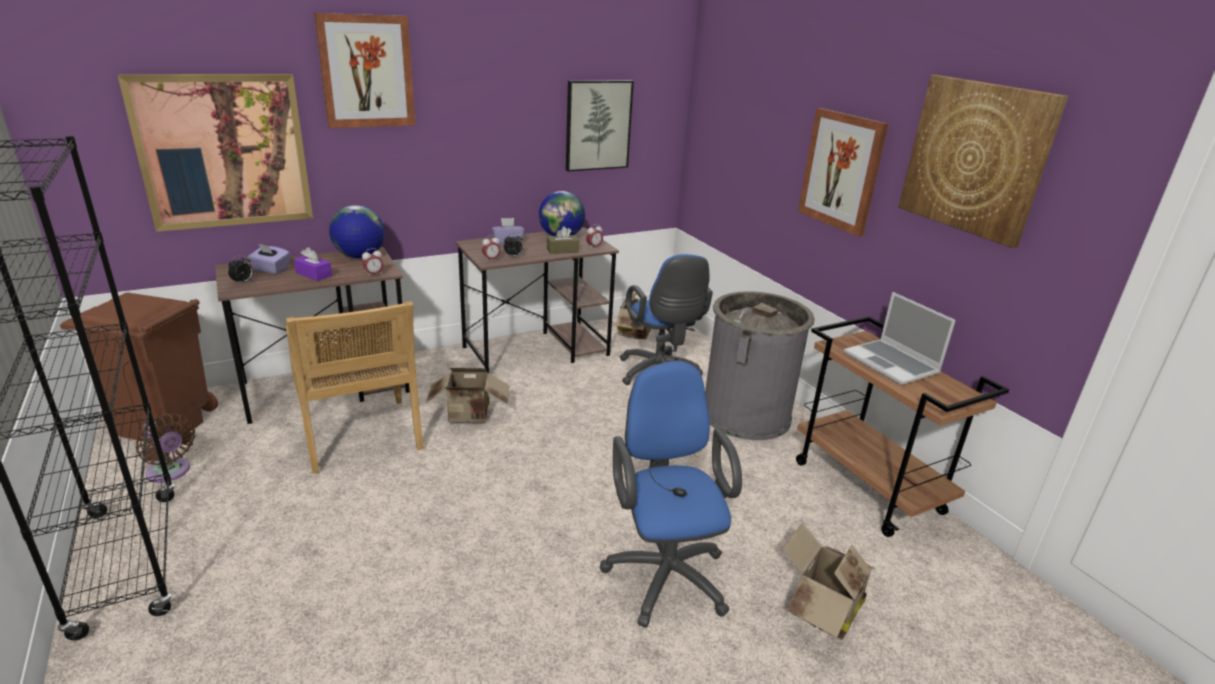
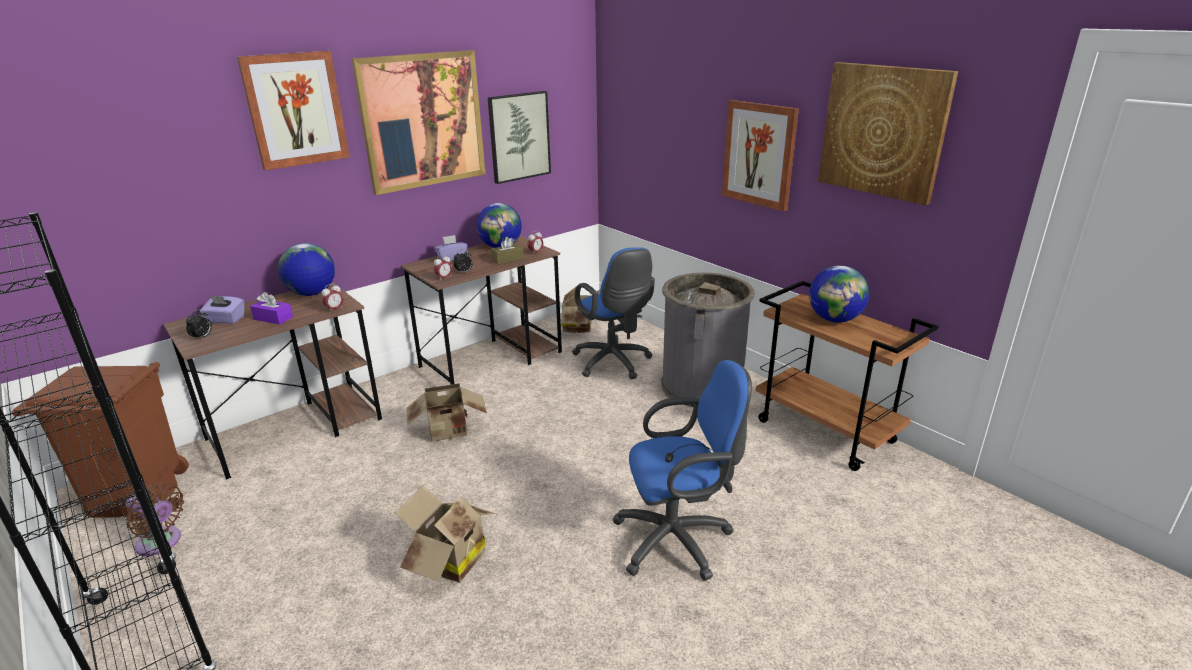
camera: 10 degrees left, 0 degrees up
picture [118,74,313,232] -> picture moved to [351,50,485,195]
beige chair [285,301,424,474] -> none
blue office chair [600,361,742,628] -> blue office chair turned 105 degrees clockwise [612,360,752,581]
cardboard box [783,522,875,640] -> cardboard box moved to [395,485,496,582]
laptop [844,292,956,385] -> globe [809,266,869,322]

